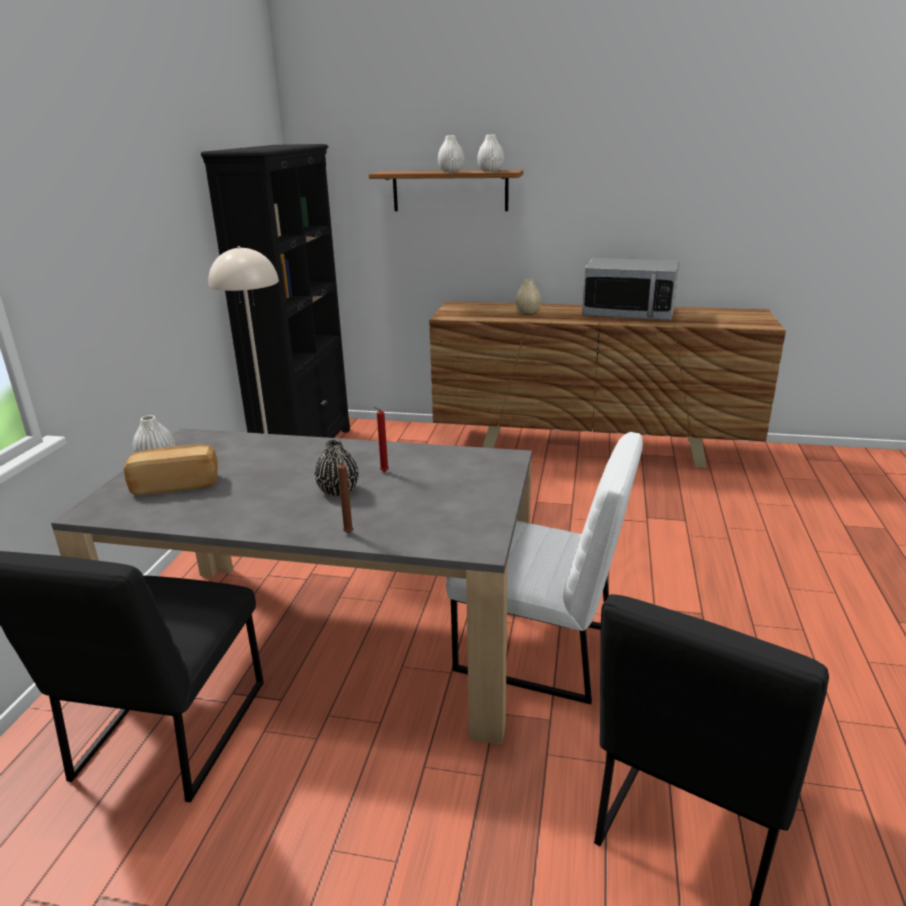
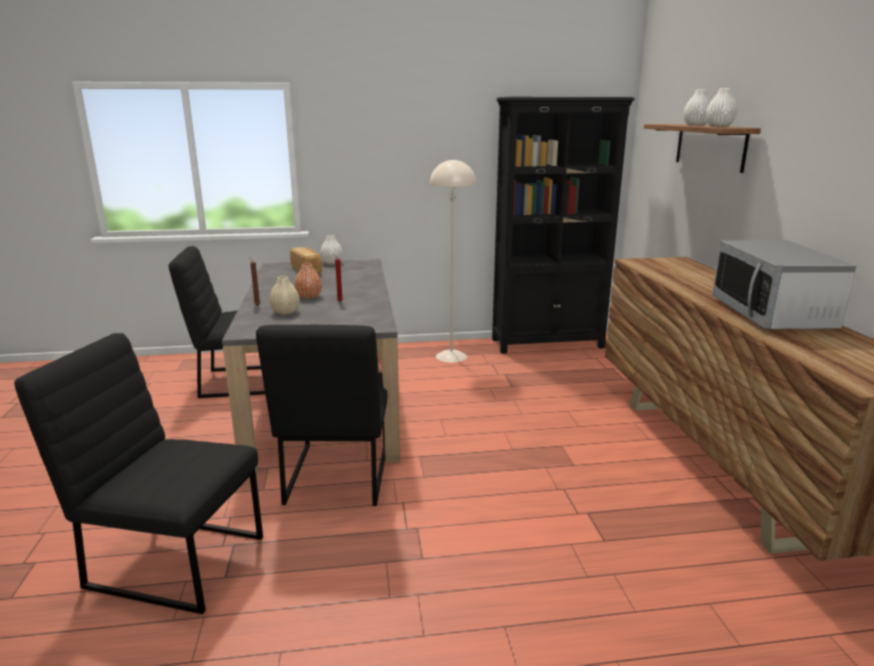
camera: 70 degrees right, 5 degrees down
black vase [315,440,359,497] -> orange vase [294,263,322,299]
white chair [446,432,643,704] -> black chair [256,325,388,506]
beige vase [515,279,541,314] -> beige vase moved to [270,276,300,315]

